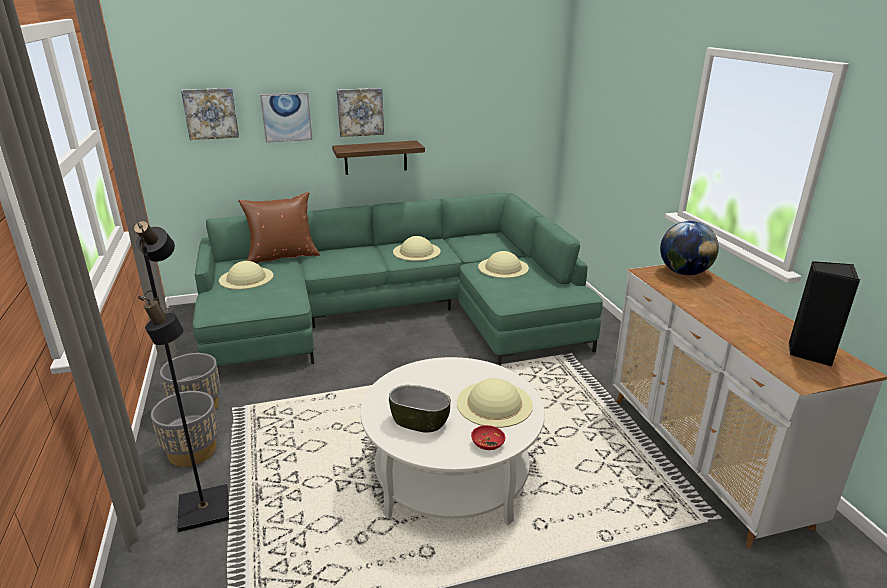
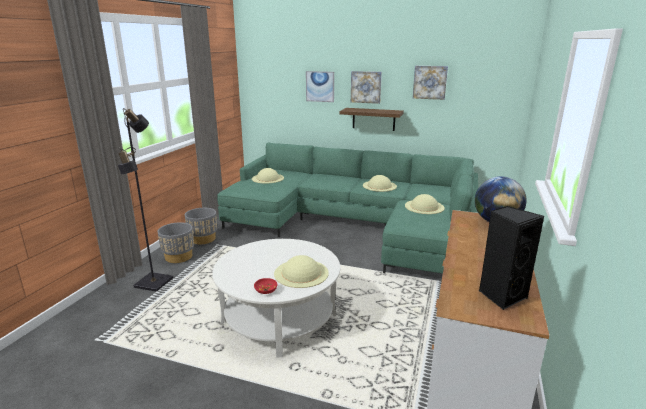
camera: 35 degrees right, 5 degrees down
picture [181,88,239,140] -> picture moved to [413,66,448,100]
brown pillow [238,192,320,263] -> none
bowl [389,385,451,433] -> none

